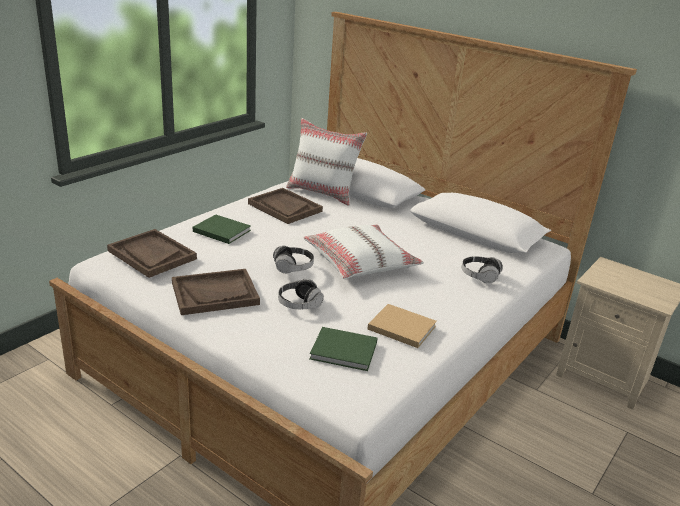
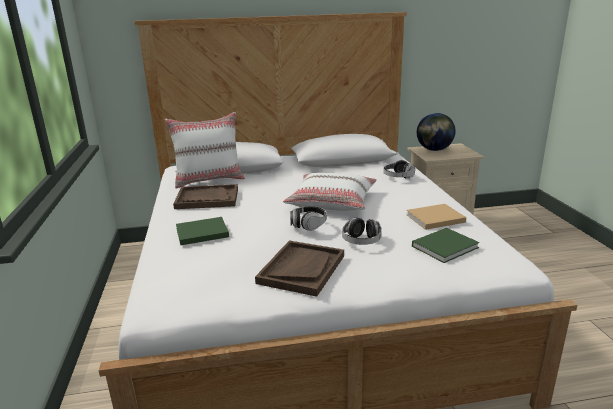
camera: 45 degrees left, 5 degrees down
brown tray [107,229,197,278] -> none
none -> globe [417,113,456,151]

